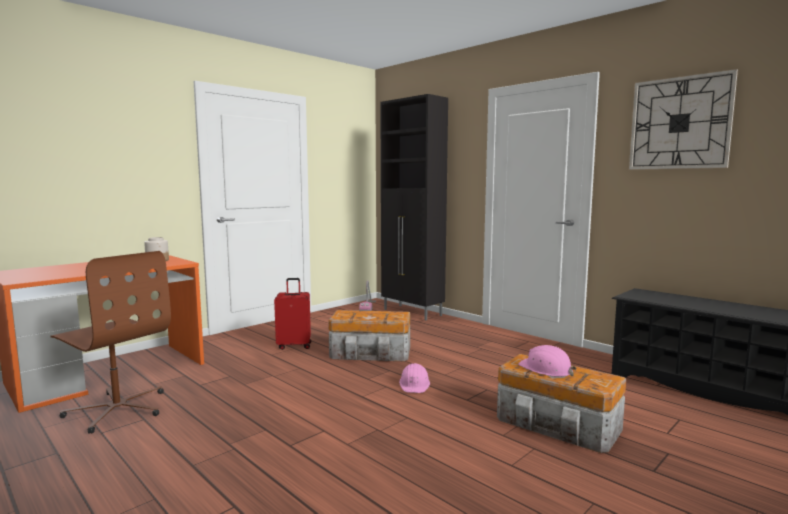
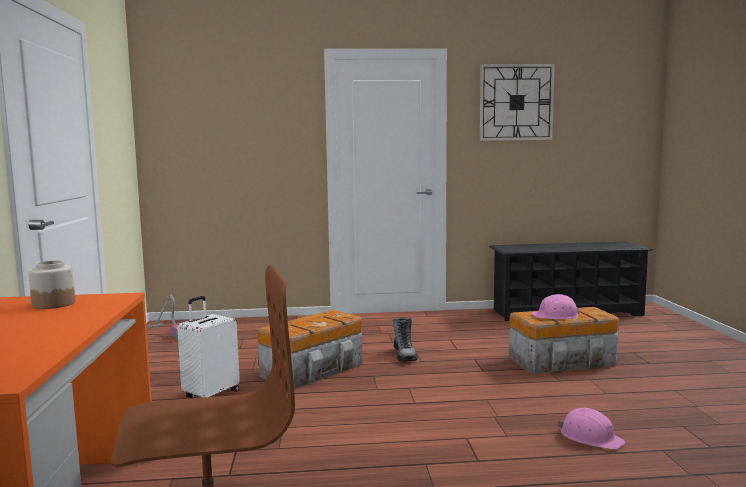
camera: 50 degrees left, 0 degrees up
red suitcase [274,278,311,350] -> white suitcase [177,296,240,398]
black cabinet [380,94,448,320] -> none
pink hard hat [399,363,430,393] -> pink hard hat moved to [558,408,625,450]
none -> boot [393,318,418,362]

